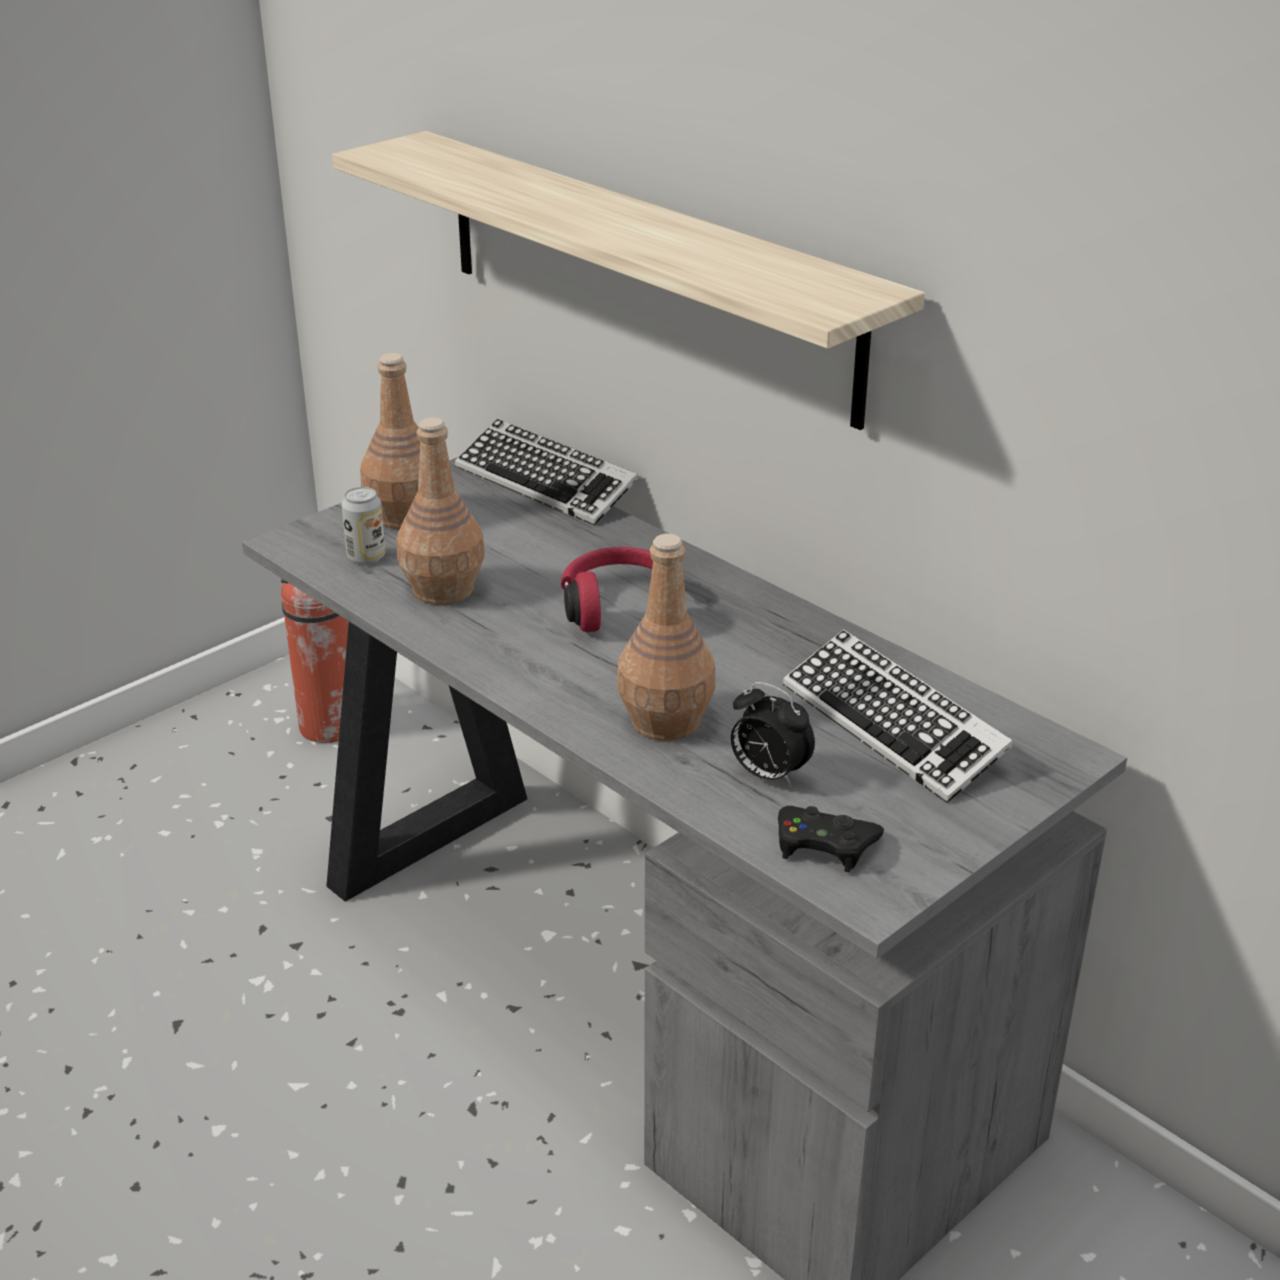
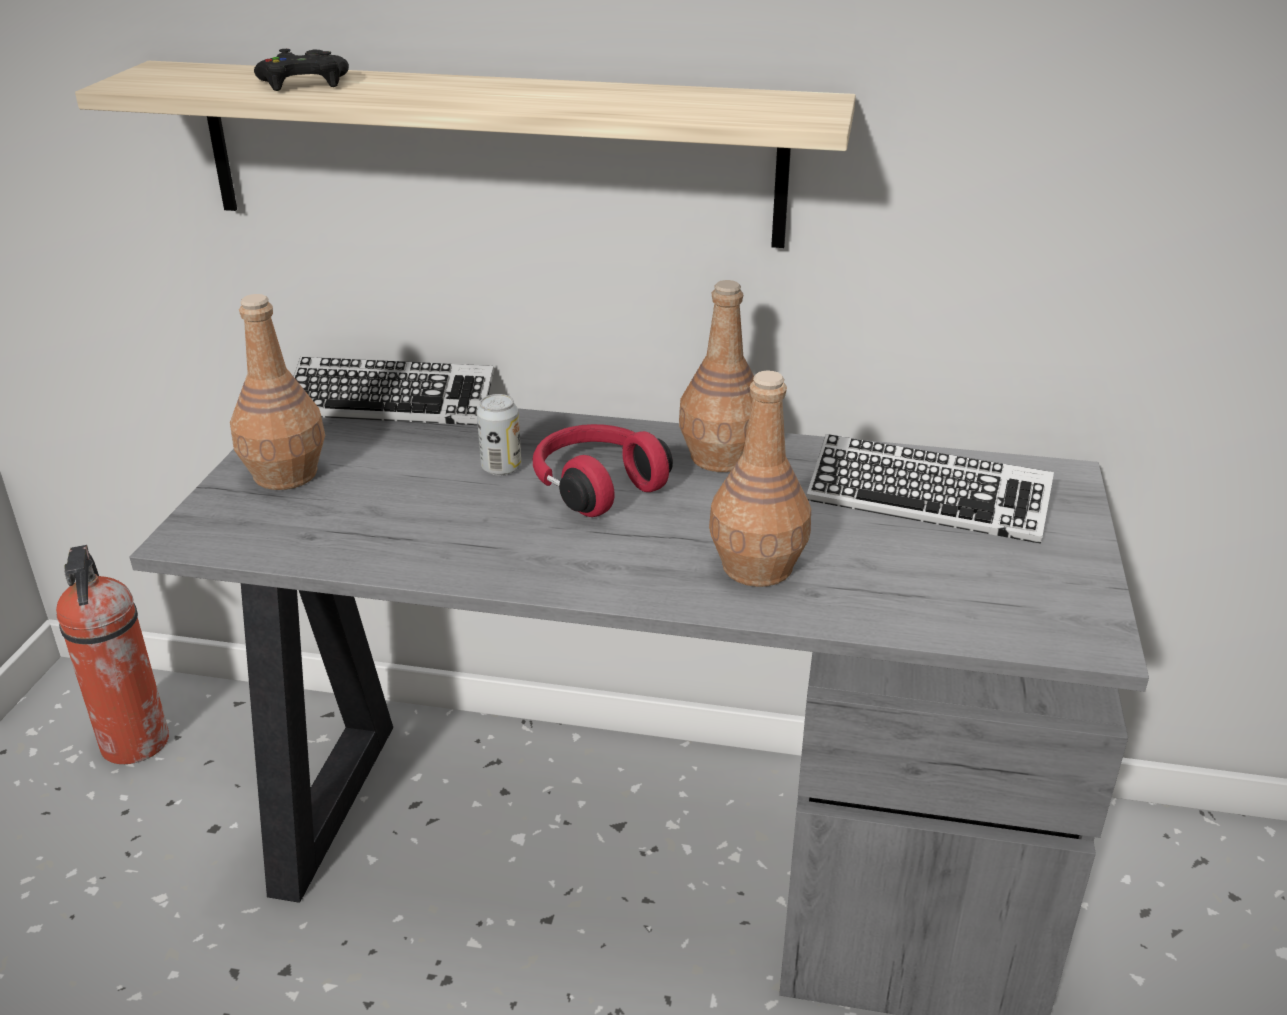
camera: 35 degrees left, 0 degrees up
can [341,487,385,564] -> can moved to [477,394,521,476]
brown bottle [397,417,485,605] -> brown bottle moved to [679,280,754,472]
alarm clock [731,682,815,787] -> none
black game controller [778,806,884,872] -> black game controller moved to [254,49,349,91]

